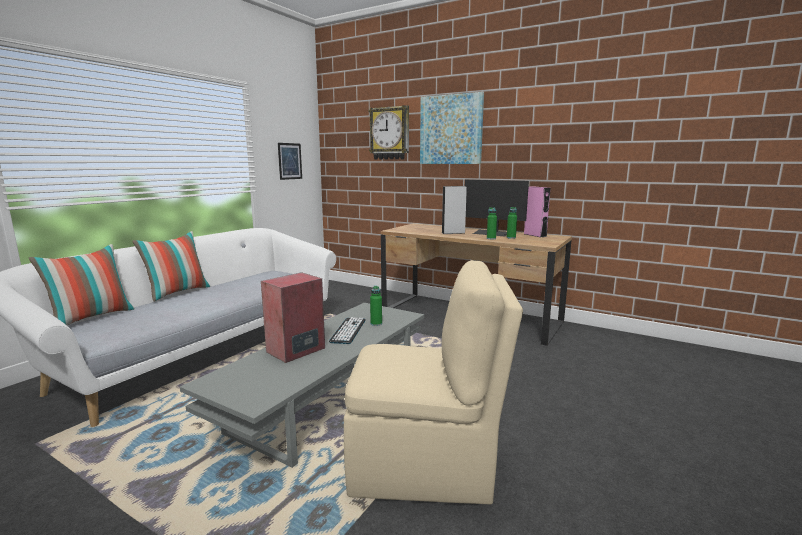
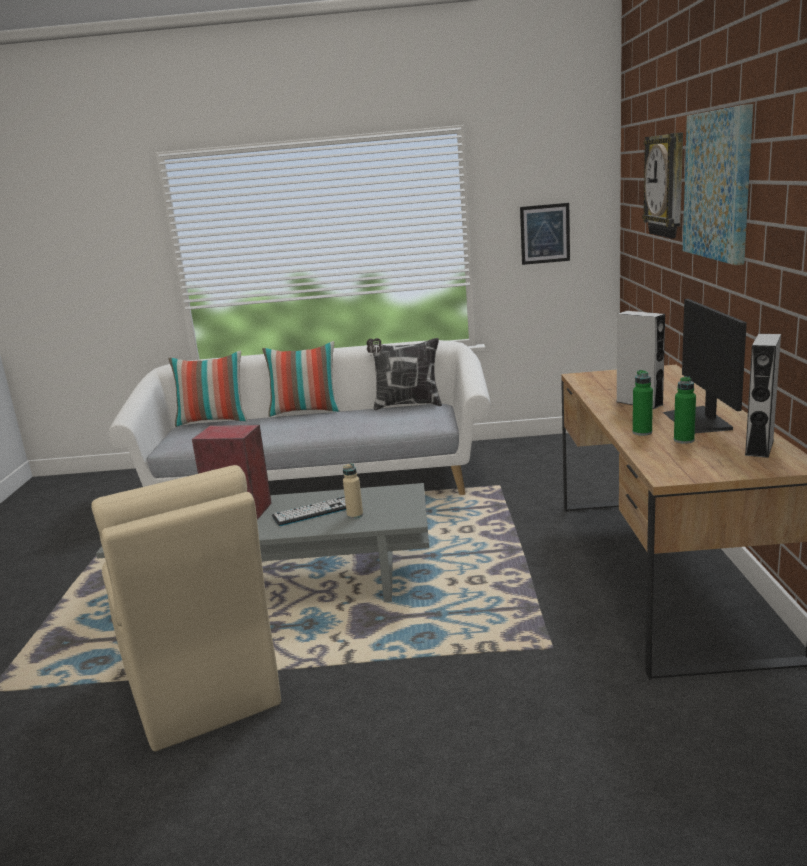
camera: 60 degrees right, 5 degrees up
green bottle [370,286,382,326] -> beige bottle [343,463,363,519]
pink speaker [524,186,551,237] -> grey speaker [744,334,781,458]
none -> pillow [366,338,442,410]

